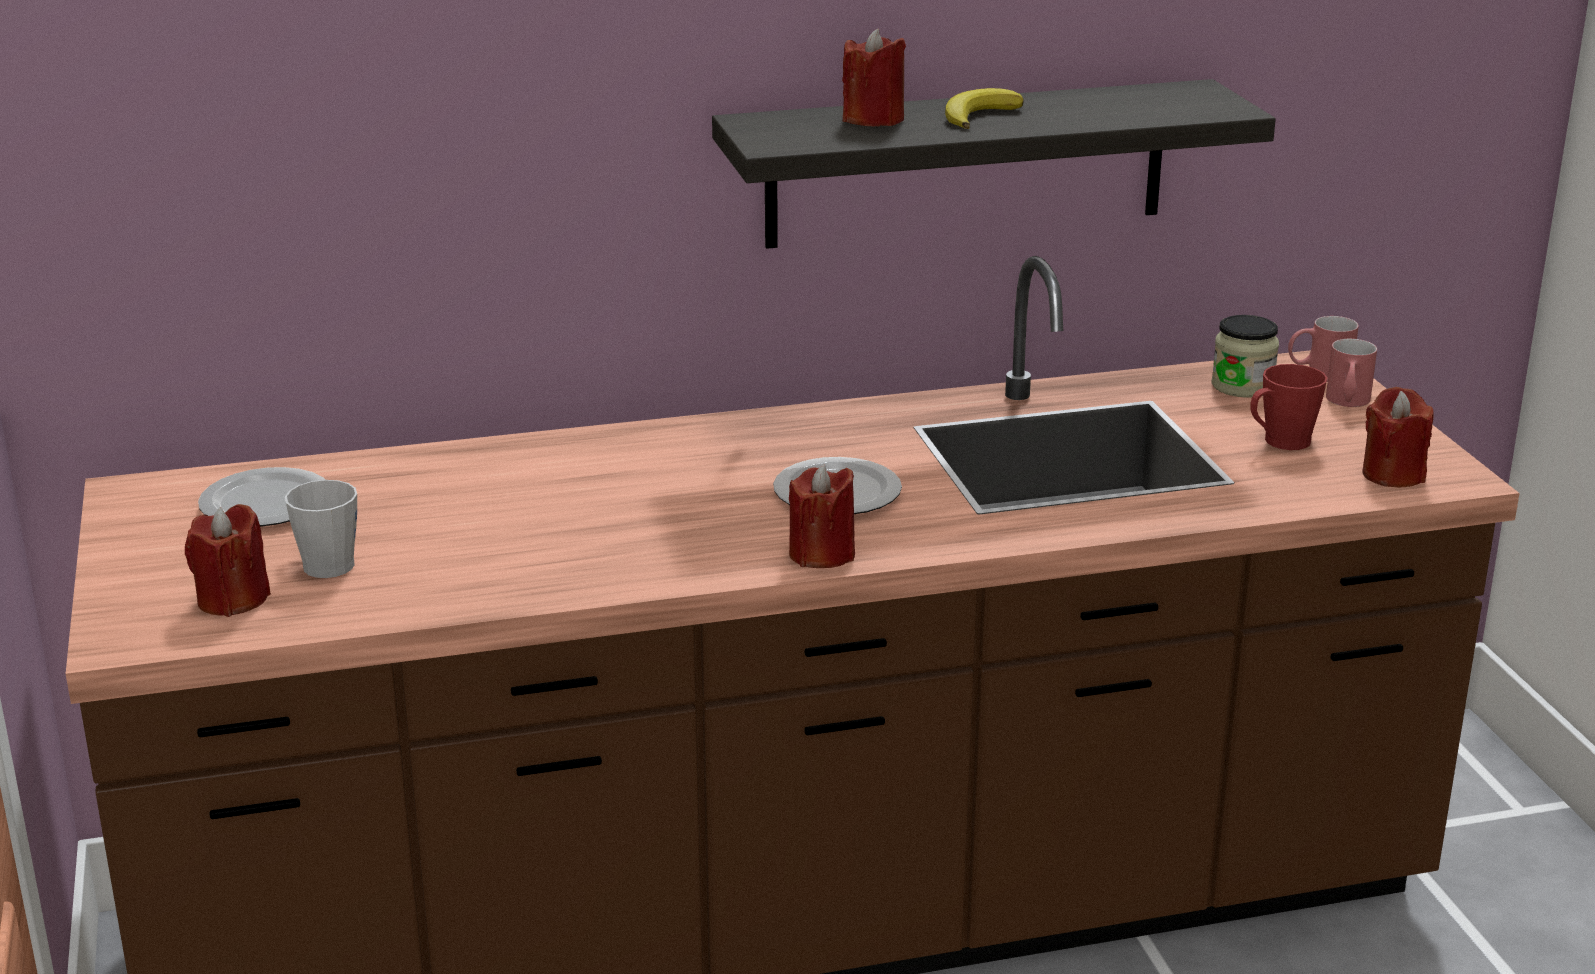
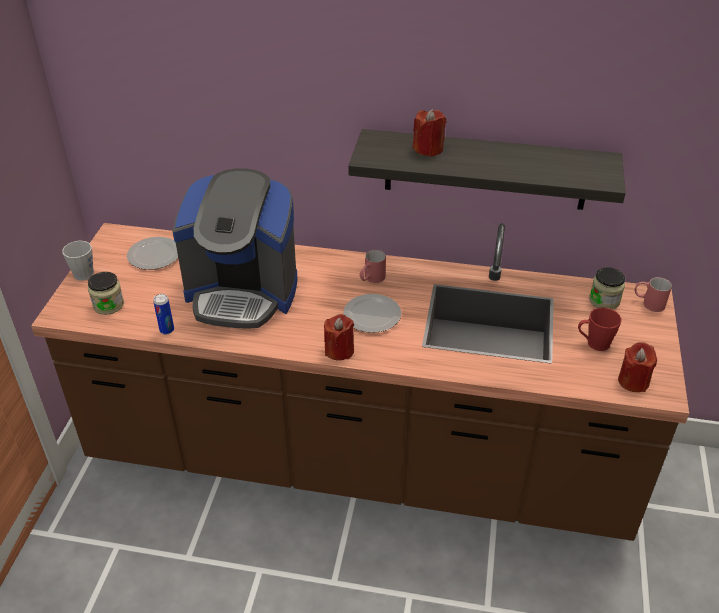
camera: 25 degrees right, 15 degrees up
red candle [185,504,271,617] -> jar [88,272,124,315]
grey mug [285,480,357,578] -> grey mug moved to [62,240,94,281]
banana [945,88,1024,129] -> none
red mug [1326,339,1377,407] -> red mug moved to [359,250,386,283]
none -> can [153,294,174,334]
none -> coffee machine [172,168,298,329]

